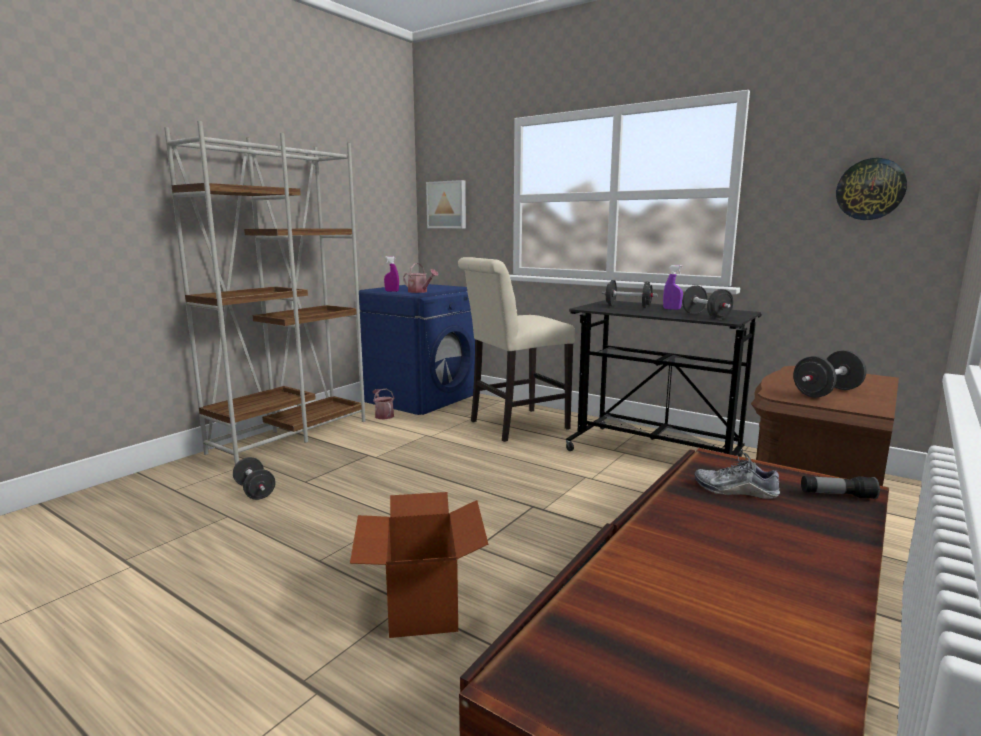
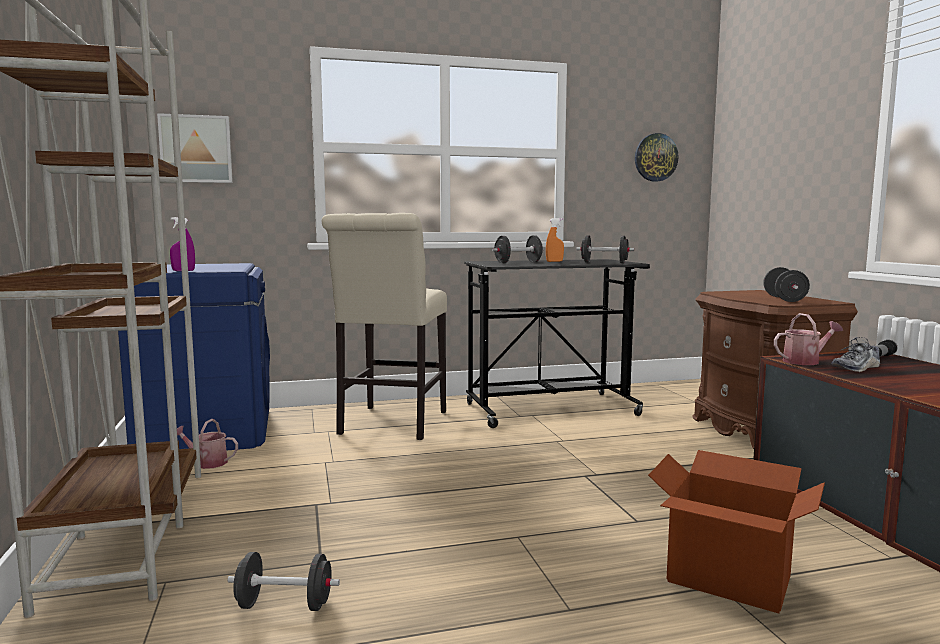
camera: 50 degrees left, 5 degrees down
watering can [403,263,438,293] -> watering can moved to [774,313,843,365]
purple spray bottle [663,265,683,310] -> orange spray bottle [546,218,564,262]

